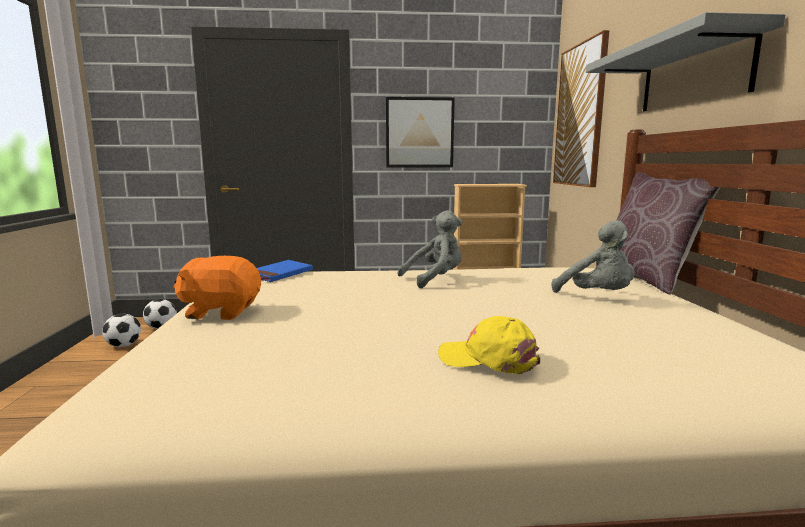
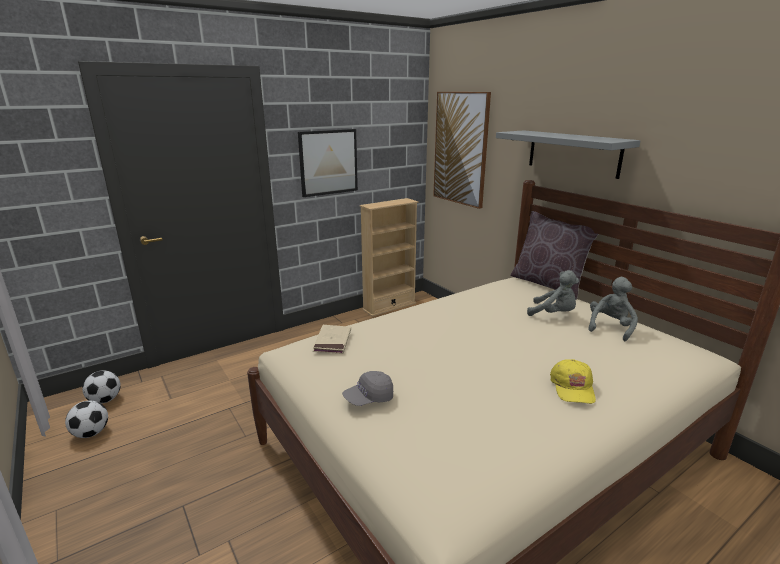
camera: 30 degrees left, 10 degrees up
orange plush toy [174,256,261,320] -> grey cap [342,371,393,406]
blue book [257,260,313,282] -> beige book [313,325,351,354]
grey plush toy [397,210,463,288] -> grey plush toy moved to [588,277,638,341]
yellow cap [438,316,540,374] -> yellow cap turned 75 degrees counterclockwise [550,359,596,404]

